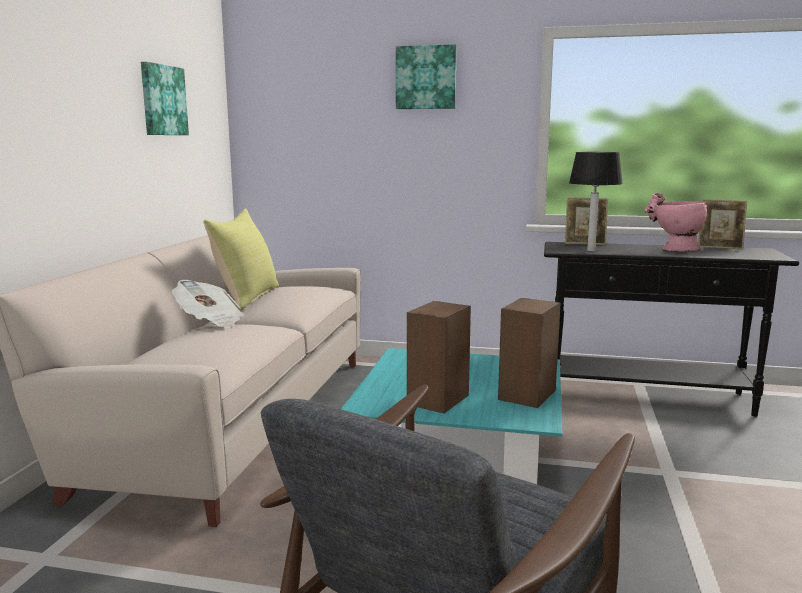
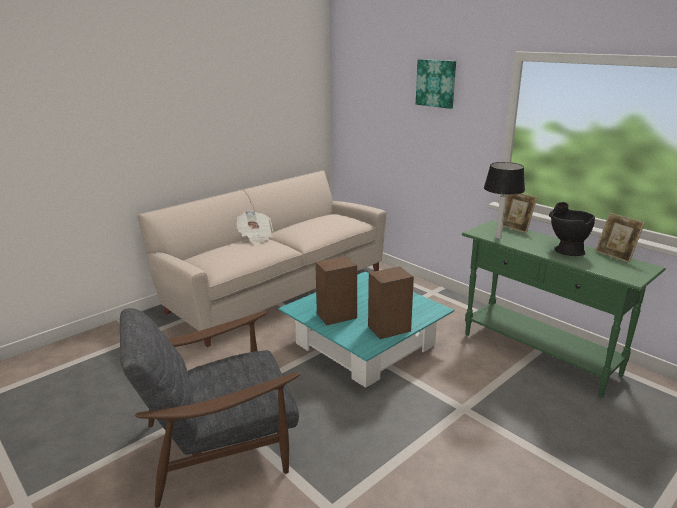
camera: 35 degrees right, 10 degrees up
picture [141,62,189,135] -> none
yellow pillow [203,208,279,309] -> none
black console table [544,242,799,417] -> green console table [462,220,666,397]
pink vase [644,193,707,252] -> black vase [549,202,595,256]

